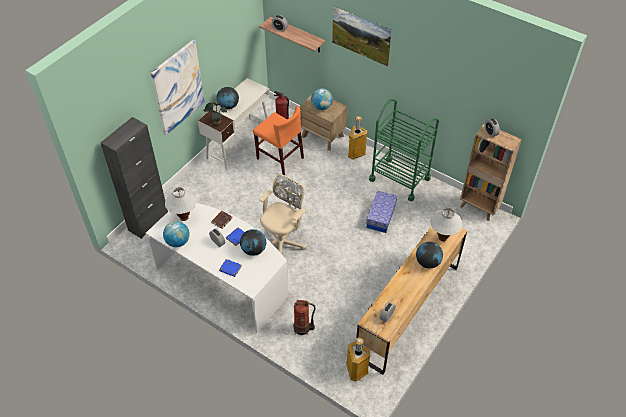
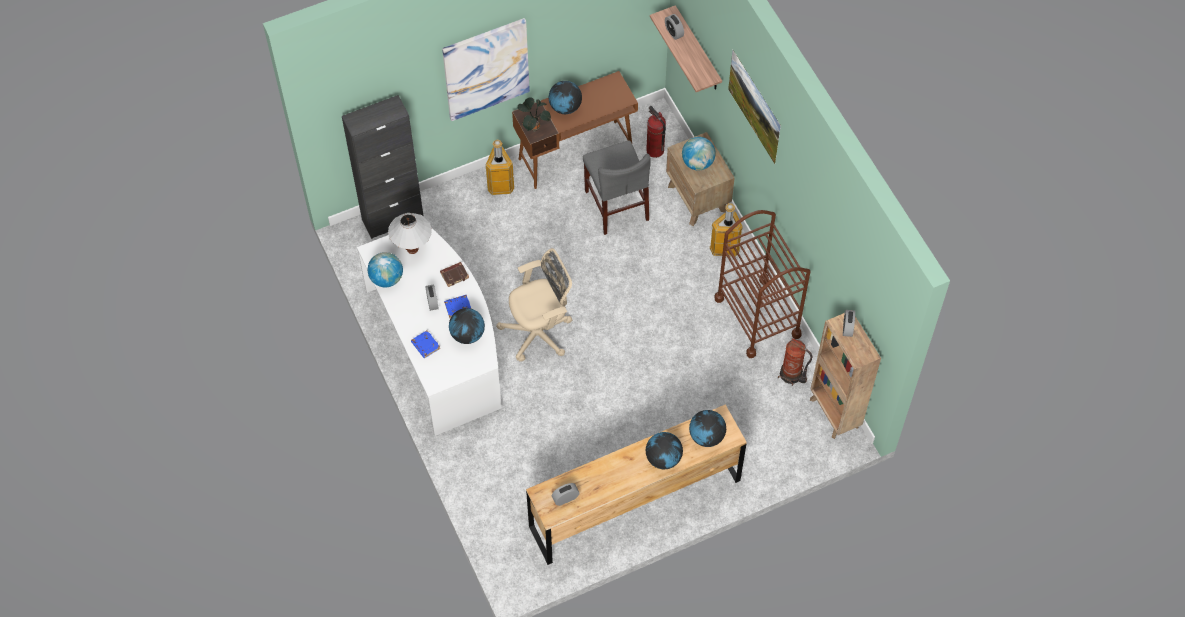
camera: 30 degrees right, 10 degrees up
white desk [198,78,270,170] -> brown desk [512,71,638,189]
orange chair [253,106,304,175] -> grey chair [583,141,651,235]
fire extinguisher [293,300,315,335] -> fire extinguisher moved to [778,338,812,386]
trash can [346,337,370,382] -> trash can moved to [486,140,514,195]
storage box [366,191,398,233] -> none
green cart [369,99,439,202] -> brown cart [714,210,810,358]
white table lamp [430,208,463,241] -> globe [689,410,726,447]

